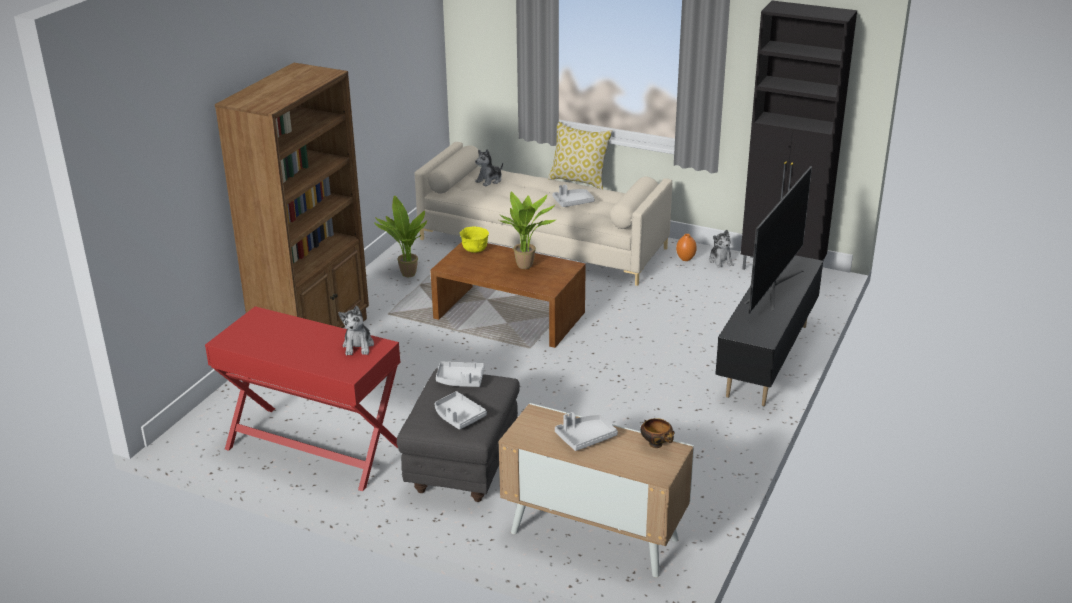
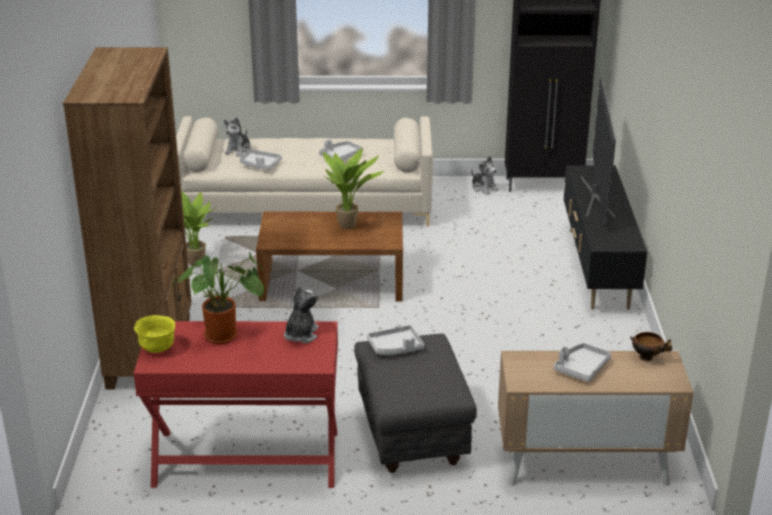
camera: 25 degrees left, 0 degrees up
plush toy [338,306,374,355] -> plush toy turned 135 degrees counterclockwise [284,286,319,343]
grey tray [434,391,487,430] -> grey tray moved to [240,149,282,170]
yellow bowl [460,227,489,253] -> yellow bowl moved to [134,315,175,353]
pillow [548,122,613,190] -> none
orange vase [676,234,697,261] -> none
none -> potted plant [172,252,264,344]

